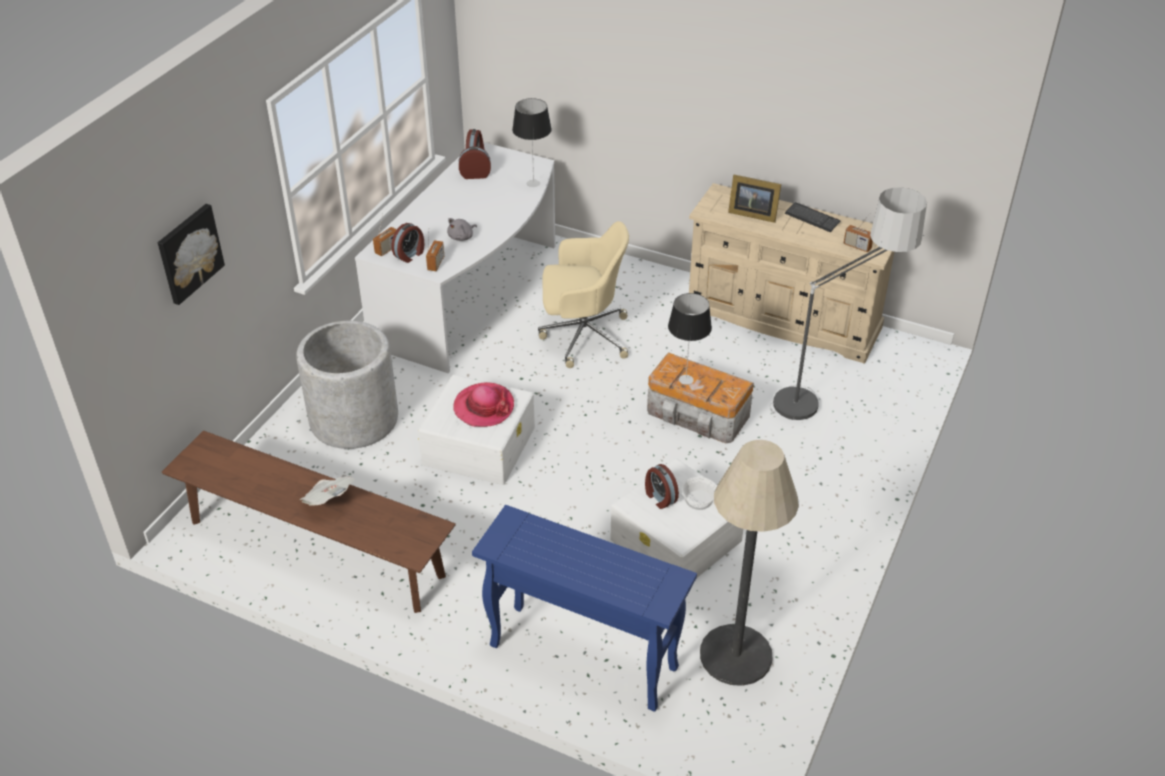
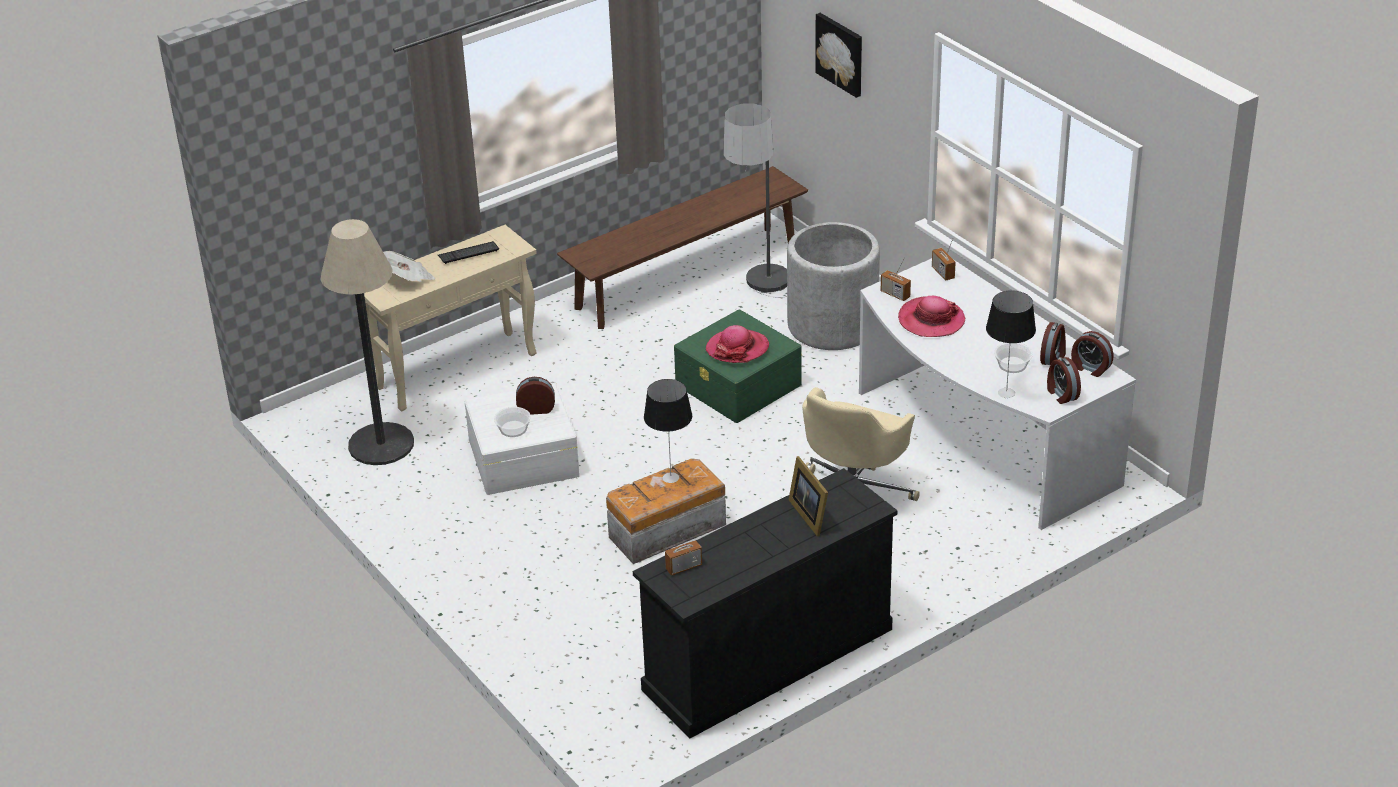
camera: 120 degrees right, 5 degrees down
newspaper [300,476,355,506] -> newspaper moved to [383,251,436,282]
alarm clock [391,223,424,263] -> alarm clock moved to [1047,357,1081,404]
white storage box [418,375,535,485] -> green storage box [674,309,802,423]
grey plush toy [447,218,477,241] -> hat [898,296,965,337]
blue console table [472,505,697,712] -> beige console table [364,225,537,411]
beige dresser [689,183,894,364] -> black dresser [633,468,897,738]
picture frame [728,175,781,223] -> picture frame turned 75 degrees counterclockwise [788,456,828,537]
floor lamp [770,187,927,420] -> floor lamp moved to [723,103,787,298]
keyboard [785,202,840,232] -> keyboard moved to [438,241,499,264]
none -> bowl [994,343,1033,373]

